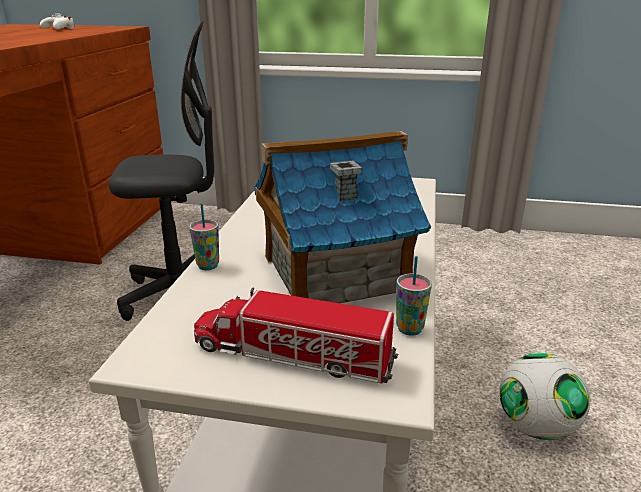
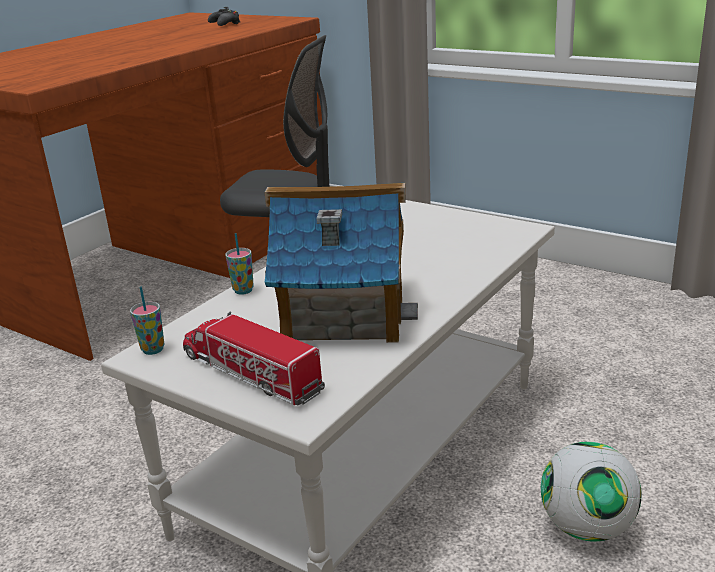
camera: 25 degrees right, 0 degrees up
white game controller [40,13,75,29] -> black game controller [208,7,240,26]
cup [396,256,432,336] -> cup moved to [130,287,164,355]

